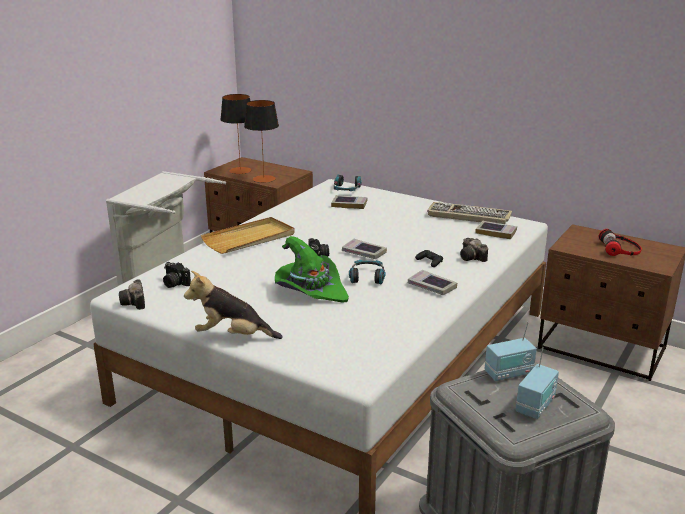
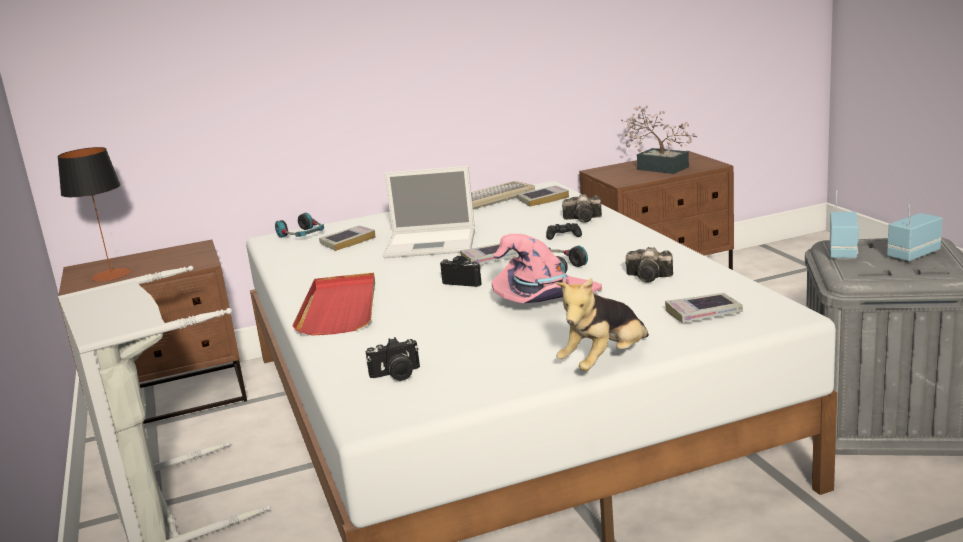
camera: 50 degrees left, 5 degrees down
camera [119,279,145,310] -> camera moved to [625,247,673,283]
beige tray [201,217,295,254] -> red tray [292,273,375,336]
table lamp [244,100,279,183] -> none
green hat [275,236,349,303] -> pink hat [492,234,602,303]
book [408,270,457,295] -> book moved to [665,293,743,323]
radio [516,347,559,419] -> radio turned 105 degrees counterclockwise [887,205,943,262]
headphones [599,229,642,256] -> potted plant [621,105,698,174]
none -> laptop [383,166,475,258]

